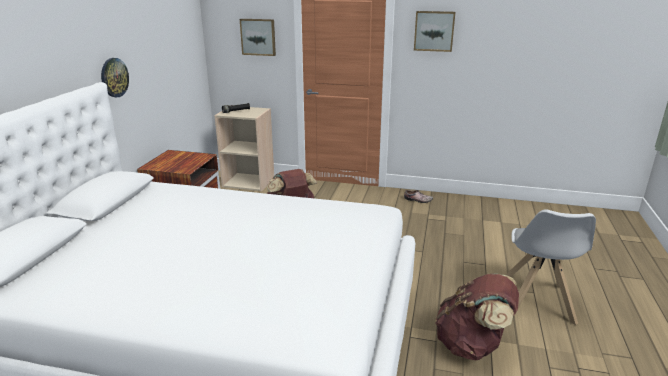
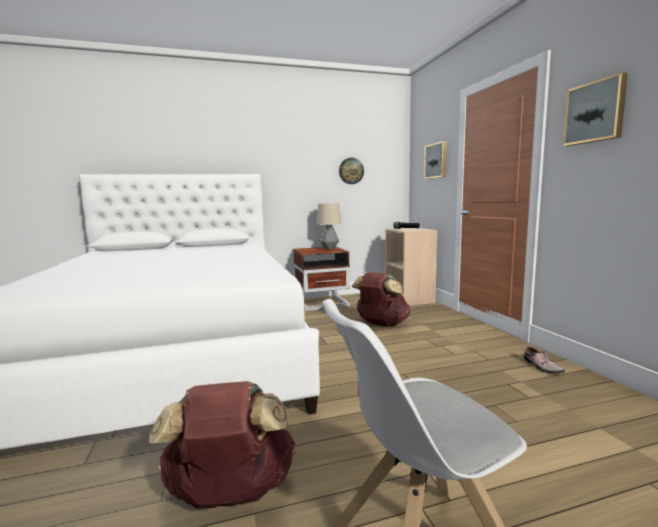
camera: 60 degrees right, 15 degrees down
wall clock [101,58,129,97] -> wall clock moved to [339,158,364,184]
none -> table lamp [317,203,342,249]

